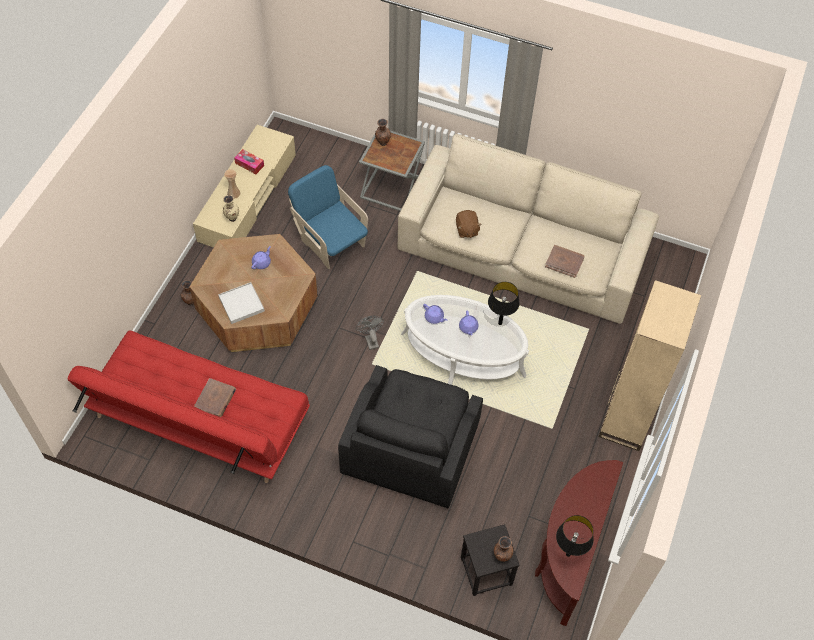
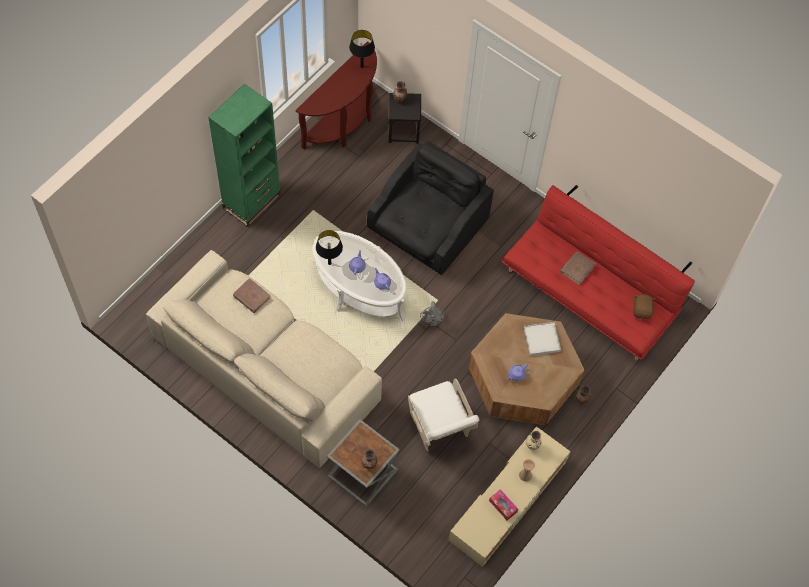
camera: 165 degrees left, 5 degrees up
blue armchair [288,165,368,269] -> white armchair [408,379,479,452]
brown plush toy [456,210,482,238] -> brown plush toy moved to [633,294,656,319]
beige bookcase [599,280,701,451] -> green bookcase [208,83,281,227]

